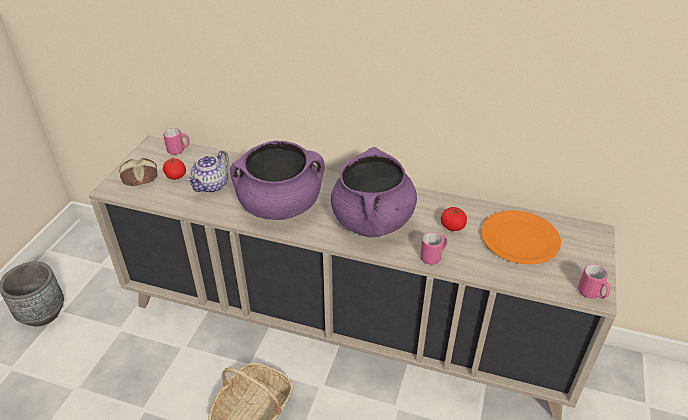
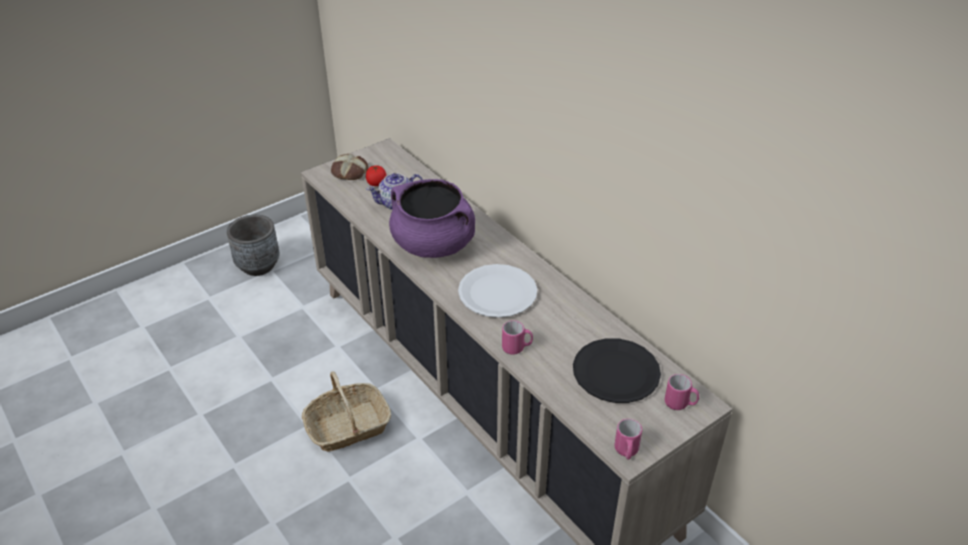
camera: 35 degrees right, 0 degrees up
pink mug [163,128,190,155] -> pink mug moved to [665,374,699,410]
purple cooking pot [331,147,417,237] -> white plate [458,264,537,318]
tomato [441,207,467,231] -> none
orange plate [481,210,561,264] -> black plate [573,338,661,403]

